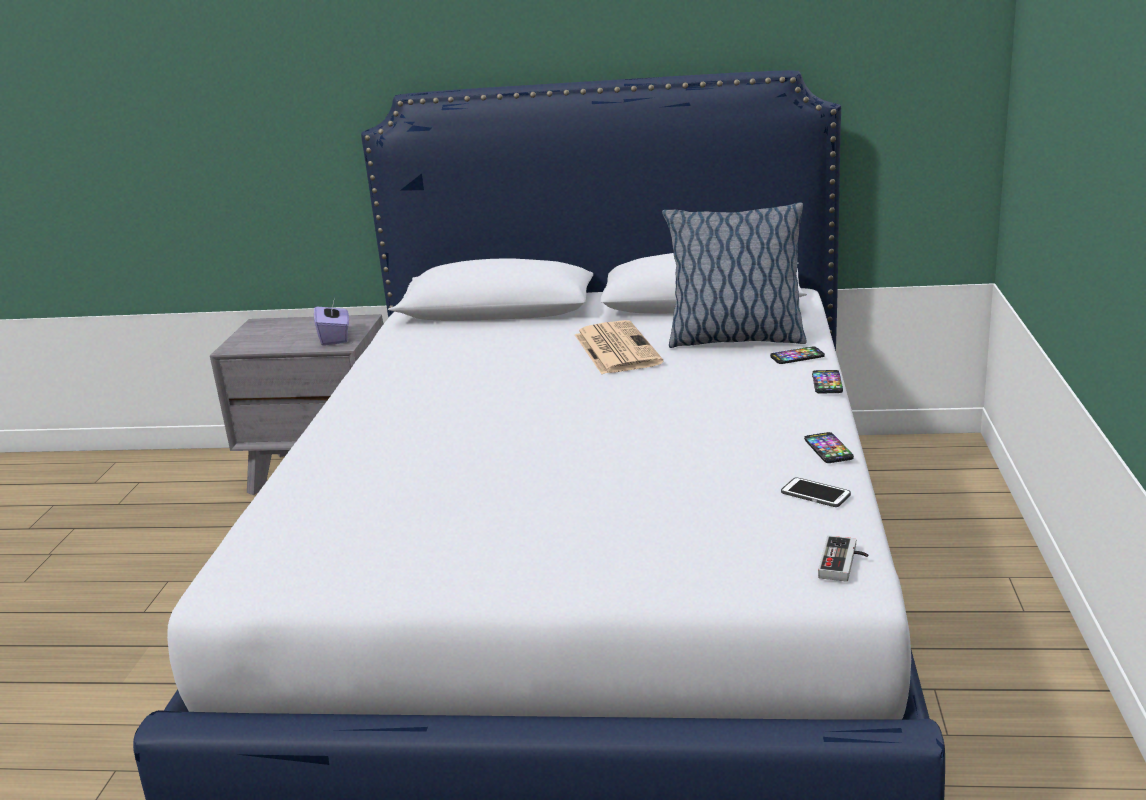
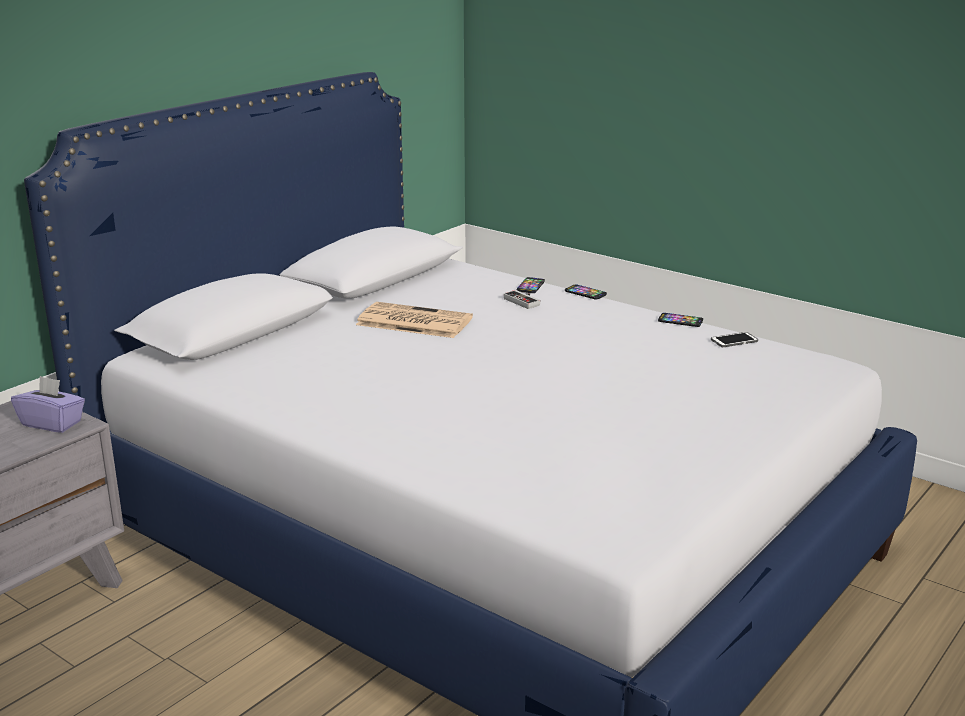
camera: 60 degrees left, 0 degrees up
pillow [662,202,807,348] -> none
game controller [818,536,868,582] -> game controller moved to [504,290,540,309]

